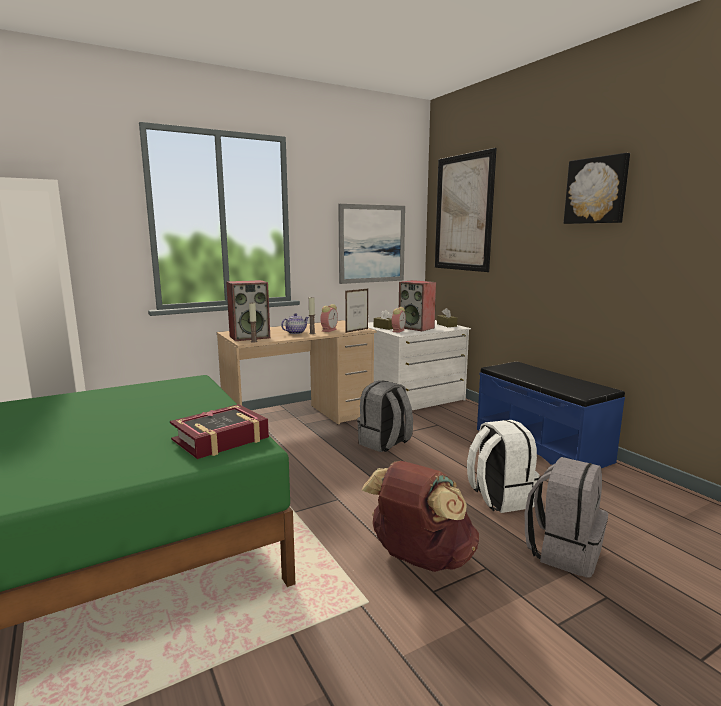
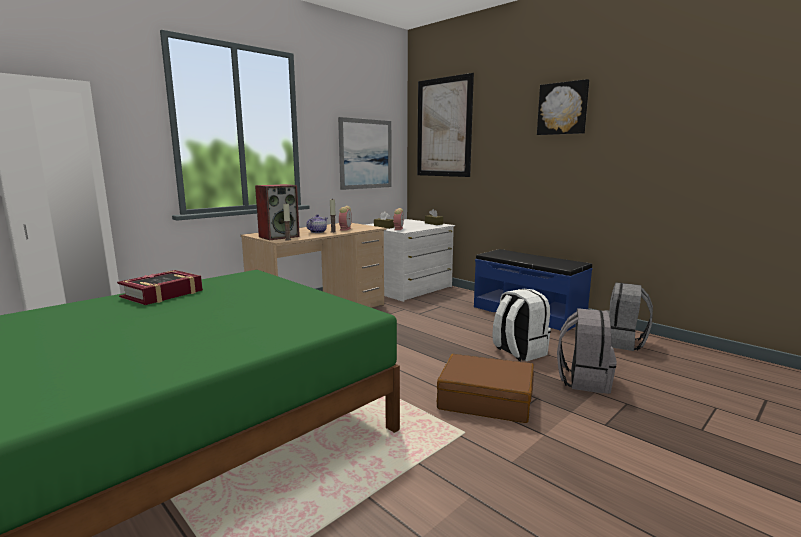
camera: 15 degrees left, 0 degrees up
book [170,404,269,459] -> book moved to [117,270,203,305]
picture frame [345,289,368,333] -> none
grey backpack [357,381,413,452] -> grey backpack moved to [605,282,653,351]
brown backpack [361,461,479,572] -> brown suitcase [437,354,534,423]
speaker [399,280,436,331] -> none

